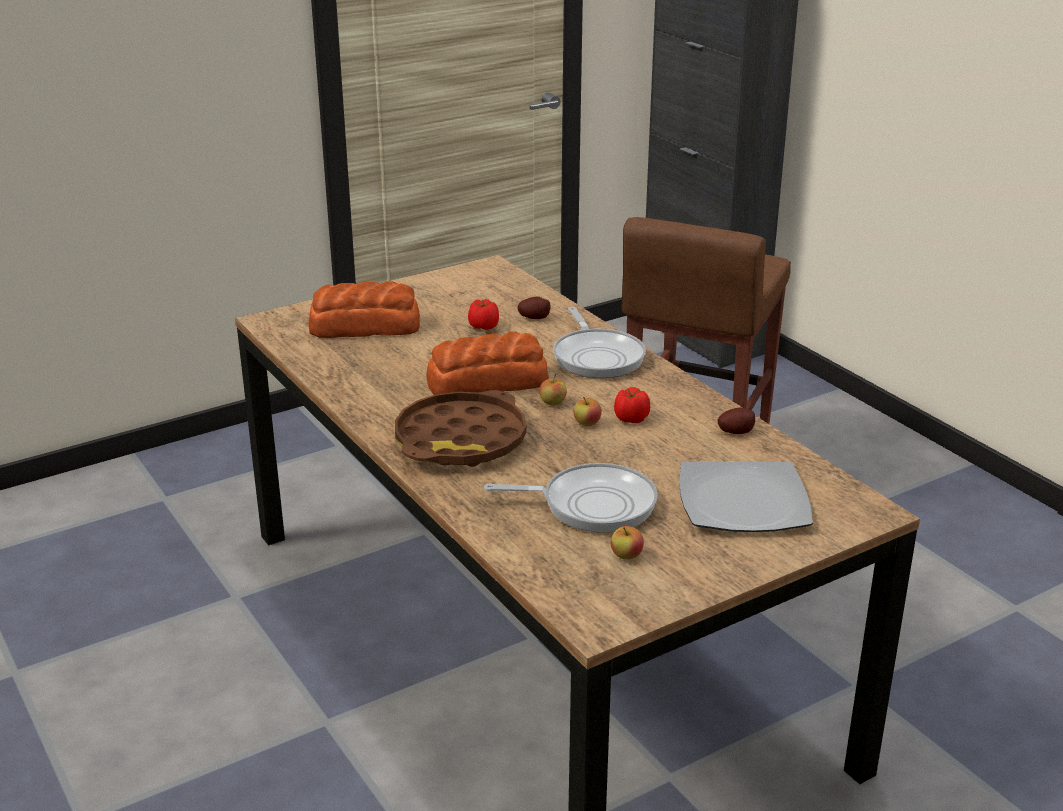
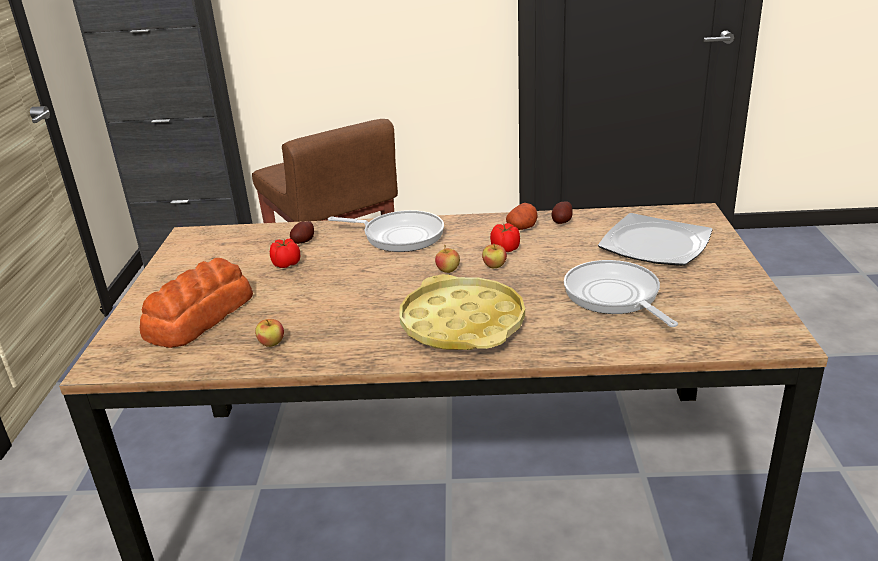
camera: 55 degrees left, 0 degrees up
brown tray [395,390,526,467] -> yellow tray [400,274,525,350]
bread [426,332,549,395] -> none
frying pan [484,463,658,533] -> frying pan turned 60 degrees counterclockwise [564,260,678,327]
apple [611,526,644,560] -> apple moved to [255,319,284,347]
none -> potato [506,203,538,230]

